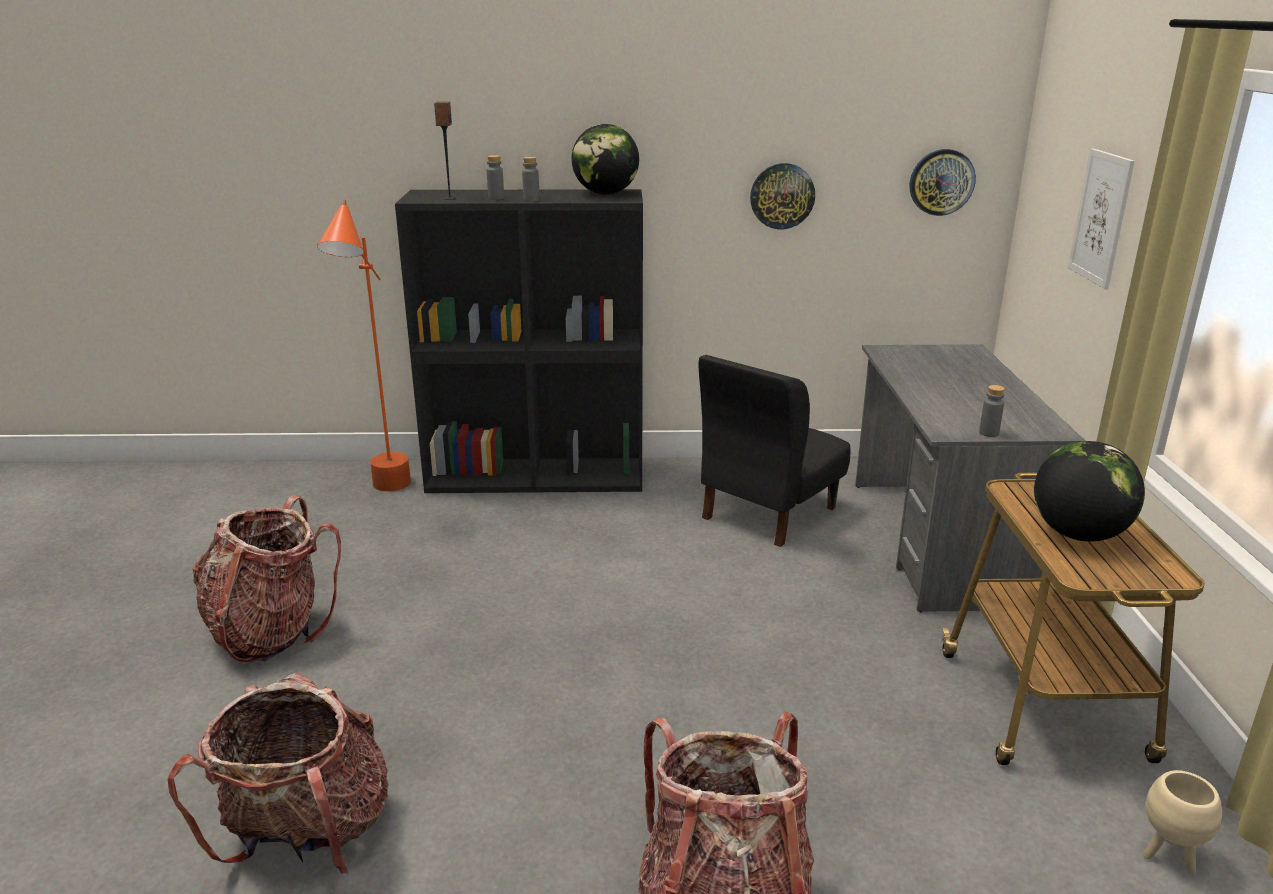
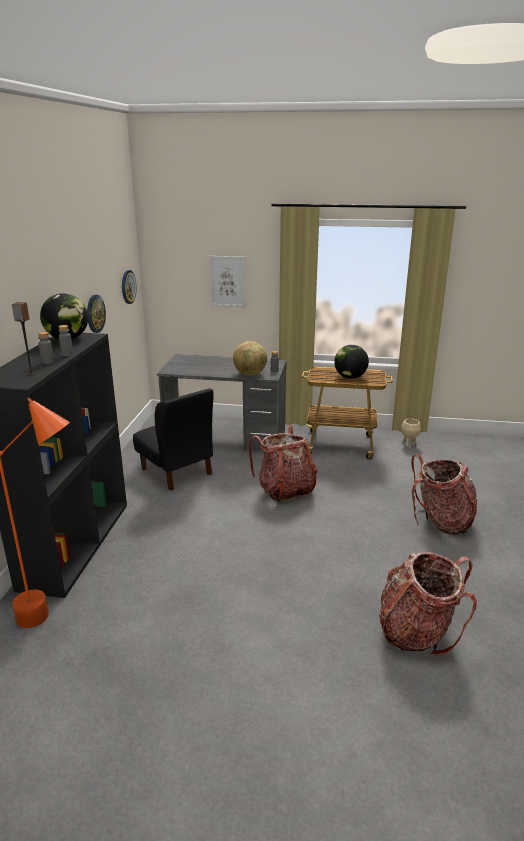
camera: 80 degrees left, 0 degrees up
backpack [193,495,341,664] -> backpack moved to [248,425,317,503]
none -> globe [233,341,267,375]

